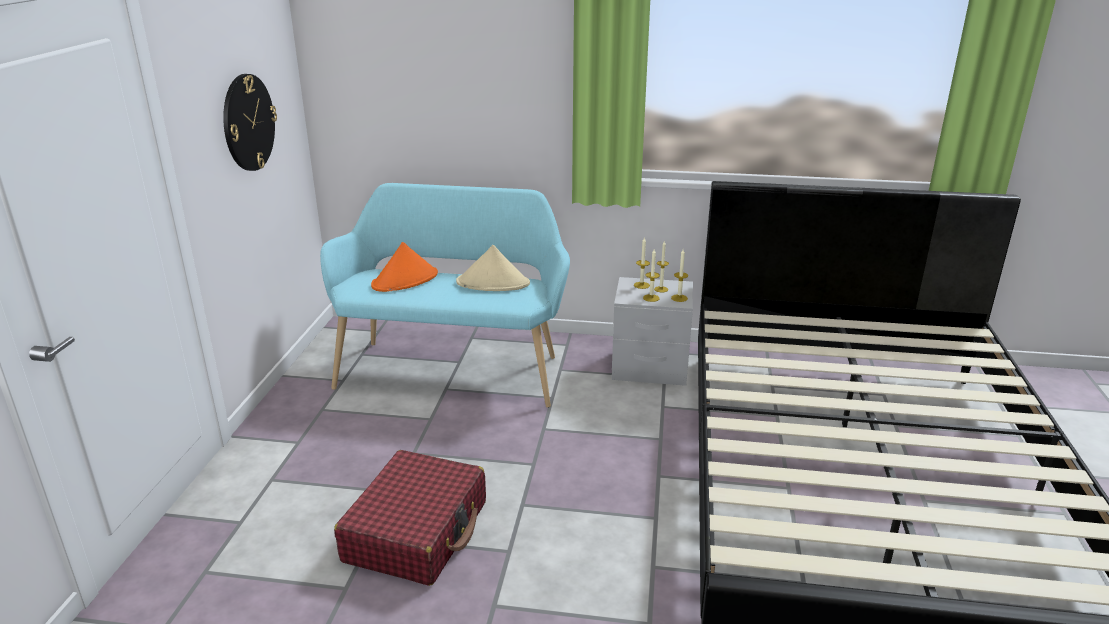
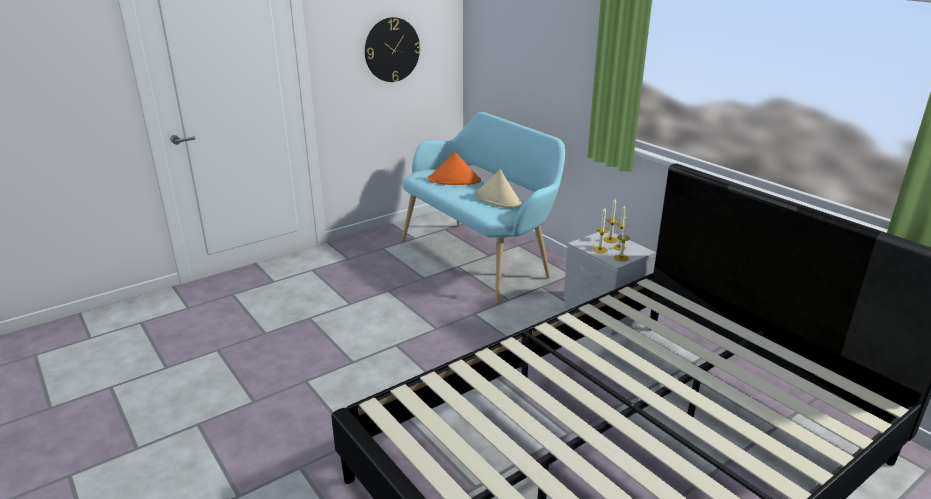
camera: 45 degrees right, 0 degrees up
red suitcase [334,450,486,586] -> none

